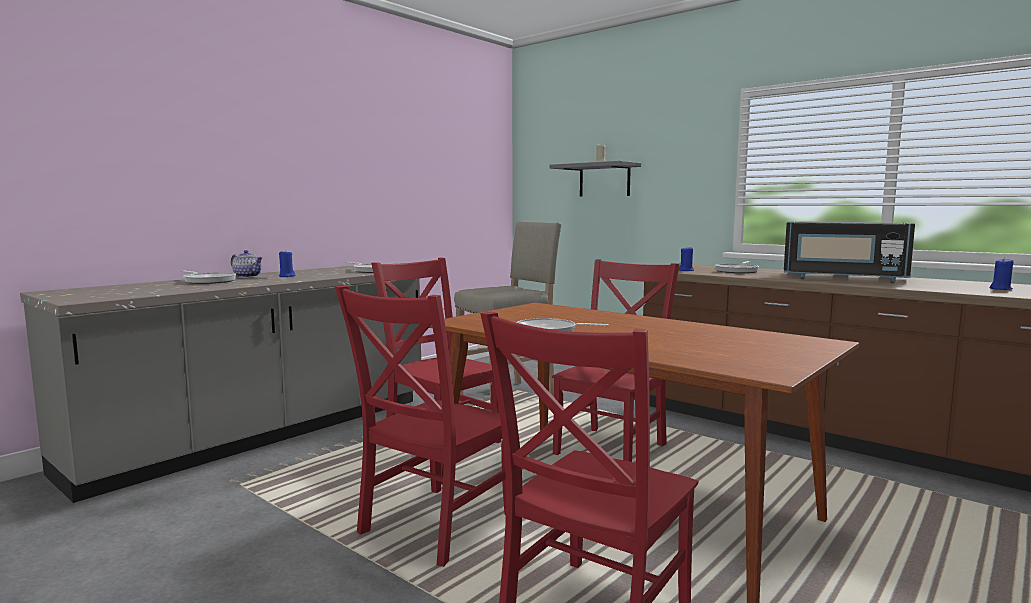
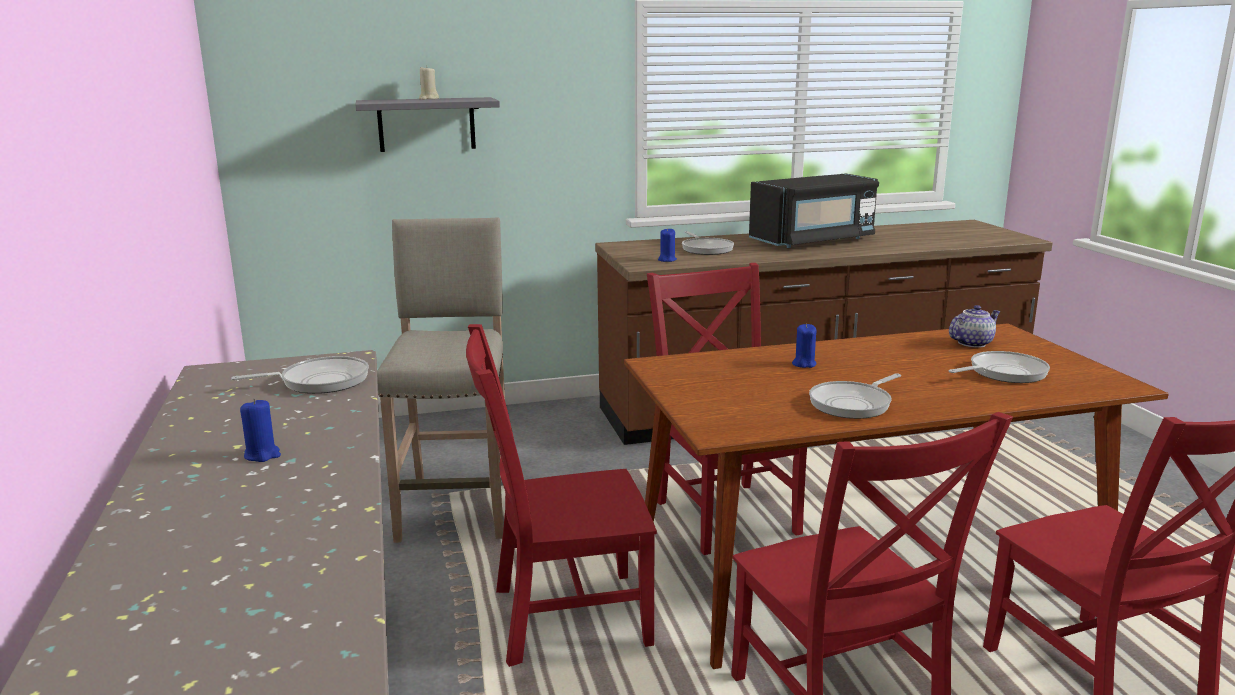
camera: 55 degrees left, 10 degrees up
frying pan [180,271,236,284] -> frying pan moved to [948,351,1050,383]
teapot [231,250,263,278] -> teapot moved to [949,305,1001,348]
blue candle [989,257,1013,290] -> blue candle moved to [792,324,817,368]

